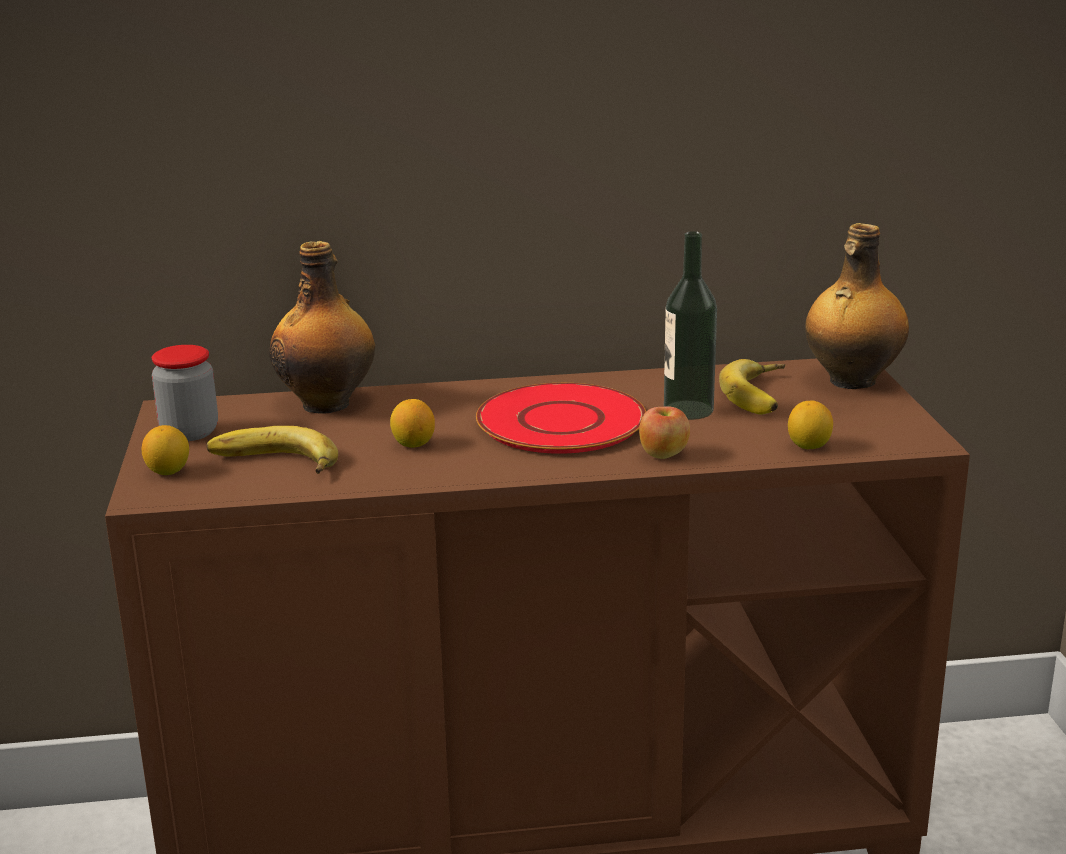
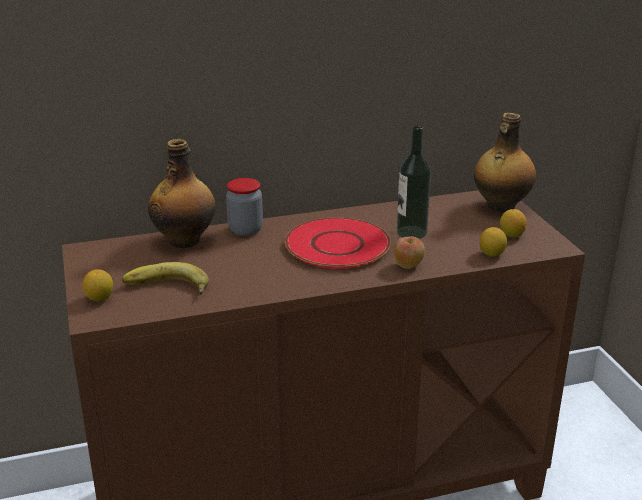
camera: 10 degrees left, 5 degrees up
jar [152,345,218,441] -> jar moved to [226,178,263,236]
lemon [390,399,435,448] -> lemon moved to [500,209,527,238]
banana [719,359,785,415] -> none

